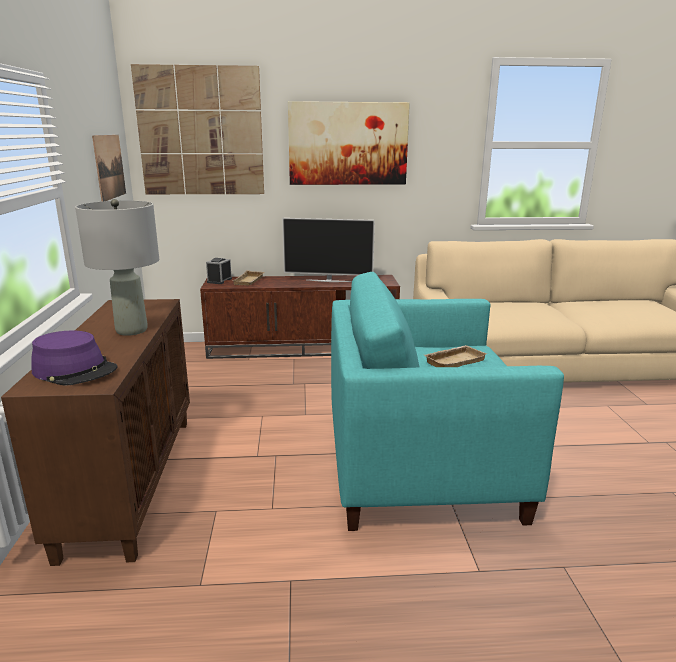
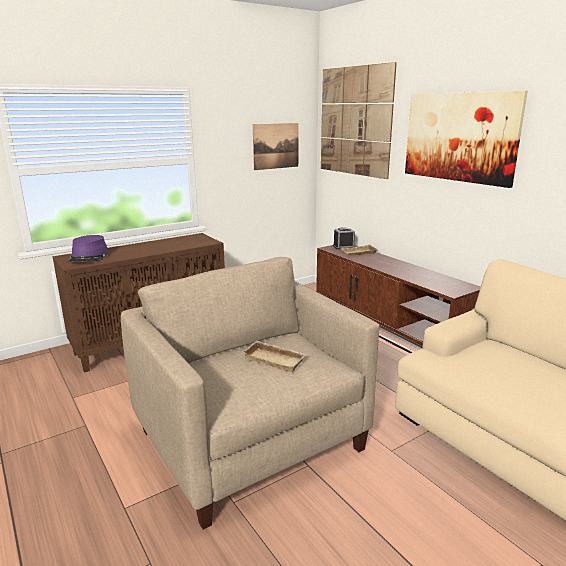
camera: 60 degrees right, 0 degrees up
grey table lamp [75,199,159,336] -> none
television [282,218,375,282] -> none
turquoise armchair [331,272,564,531] -> beige armchair [121,257,380,529]

